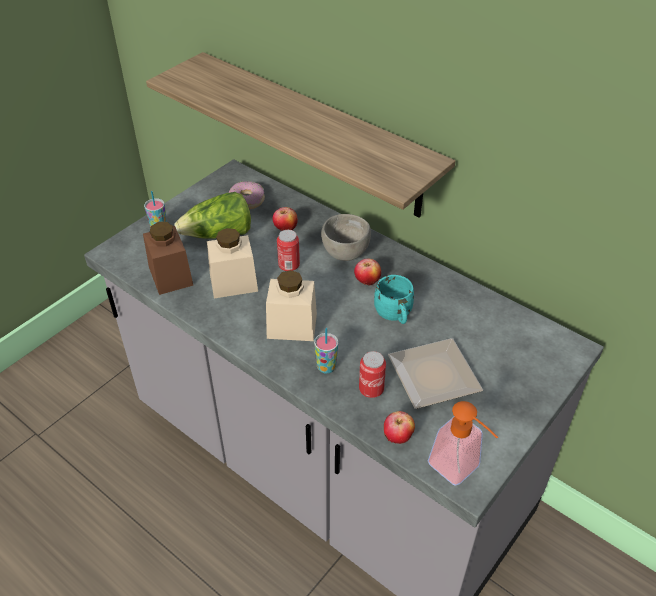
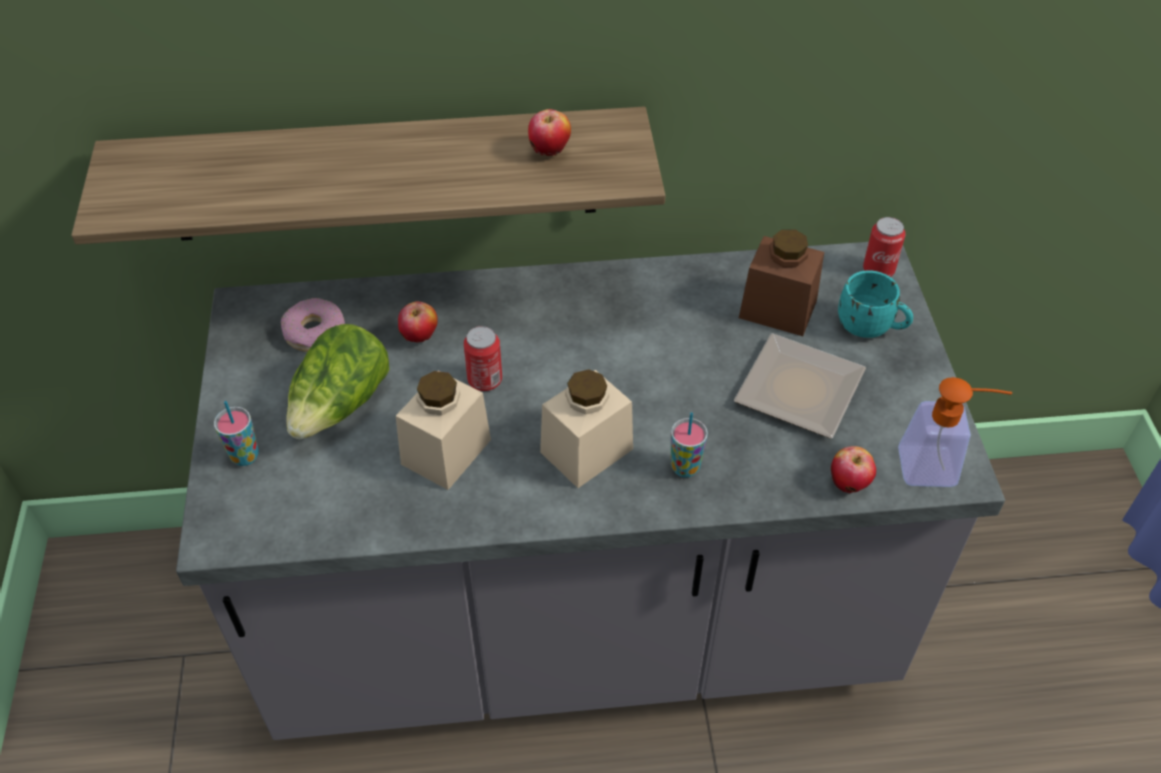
camera: 45 degrees left, 5 degrees up
brown jar [143,222,193,295] -> brown jar moved to [739,229,824,336]
grey bowl [321,214,371,261] -> none
apple [354,259,381,285] -> apple moved to [528,109,571,156]
can [359,351,386,398] -> can moved to [863,217,906,277]
turquoise mug [374,275,414,324] -> turquoise mug moved to [838,270,913,338]

